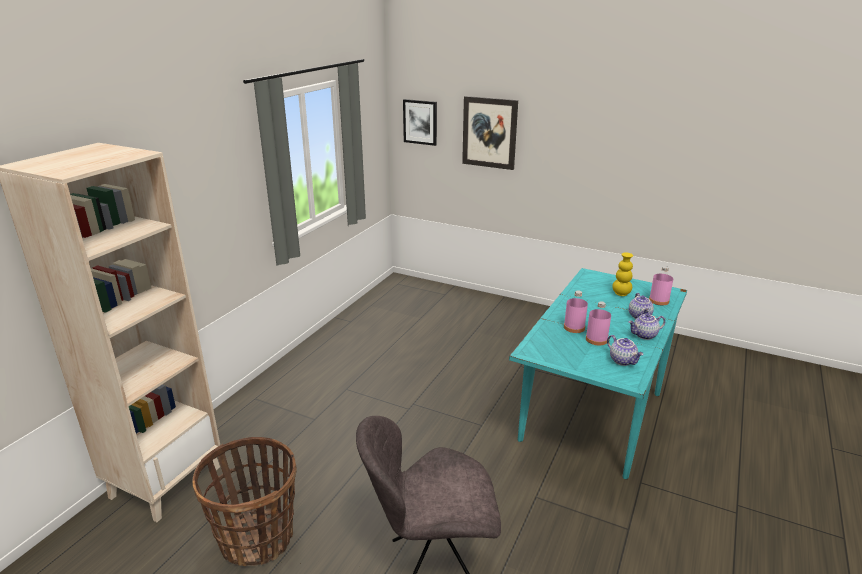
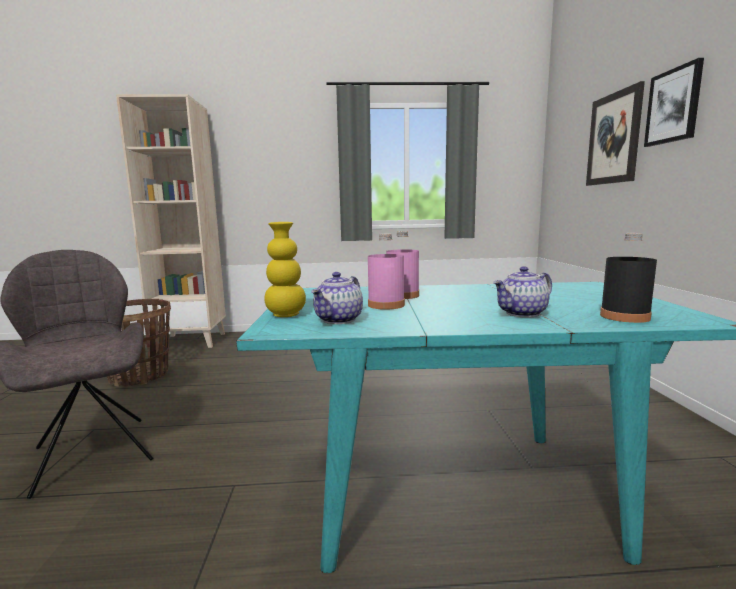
camera: 60 degrees right, 15 degrees down
picture [403,99,437,146] -> picture moved to [644,58,704,147]
yellow vase [612,252,633,296] -> yellow vase moved to [264,222,306,317]
teapot [629,313,666,340] -> none
pink bottle [649,266,673,305] -> black bottle [600,233,657,323]

